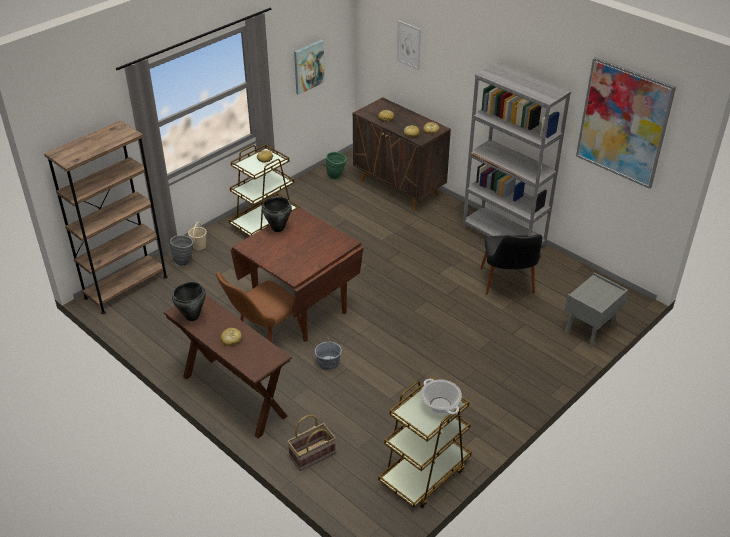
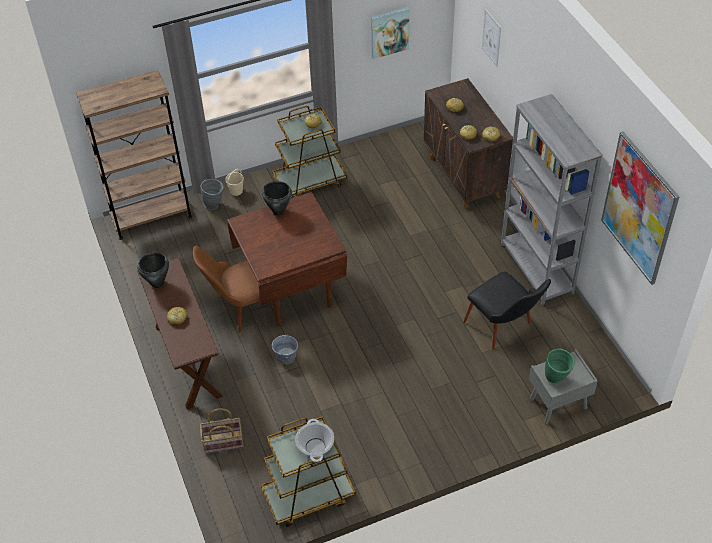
camera: 25 degrees right, 10 degrees up
green vase [326,152,347,180] -> green vase moved to [545,348,575,384]
black chair [480,234,542,295] -> black chair turned 60 degrees counterclockwise [463,271,551,349]

